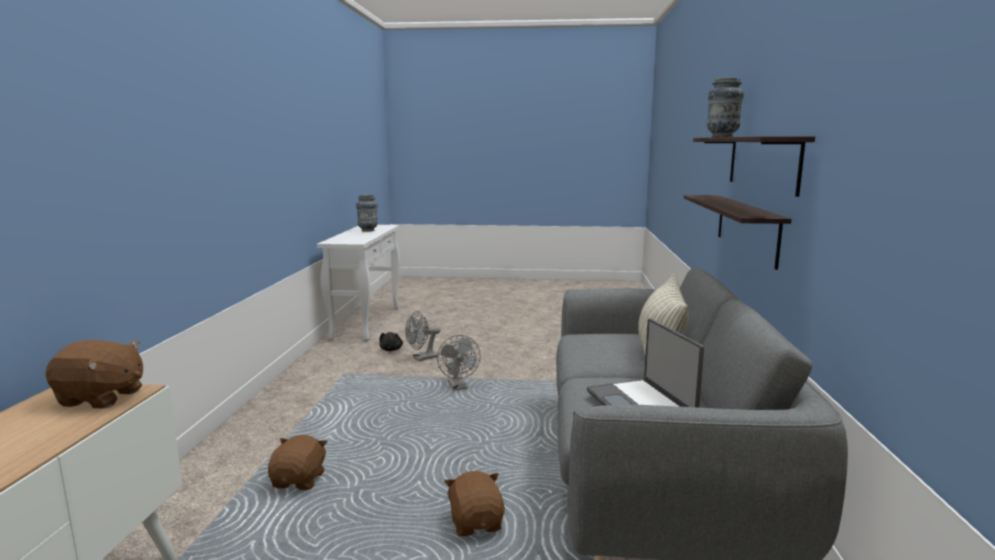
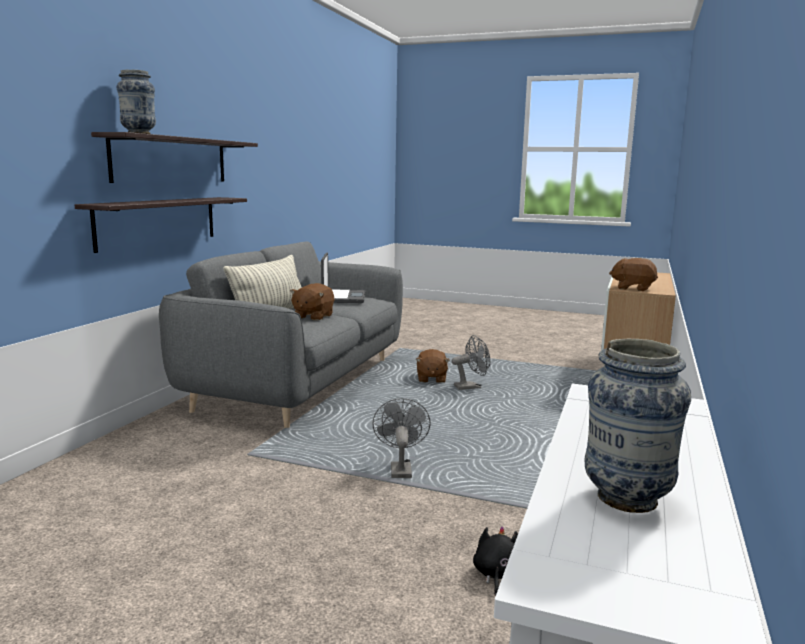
camera: 165 degrees left, 0 degrees up
brown plush toy [268,435,327,490] -> brown plush toy moved to [290,283,334,321]
grey fan [405,311,440,361] -> grey fan moved to [452,335,490,390]

